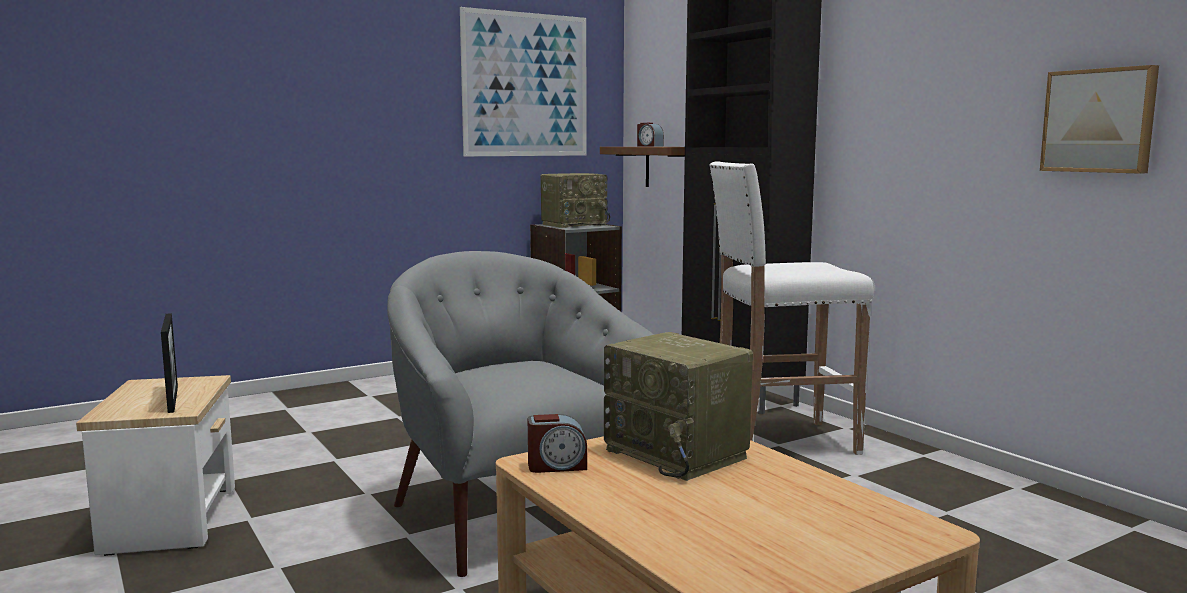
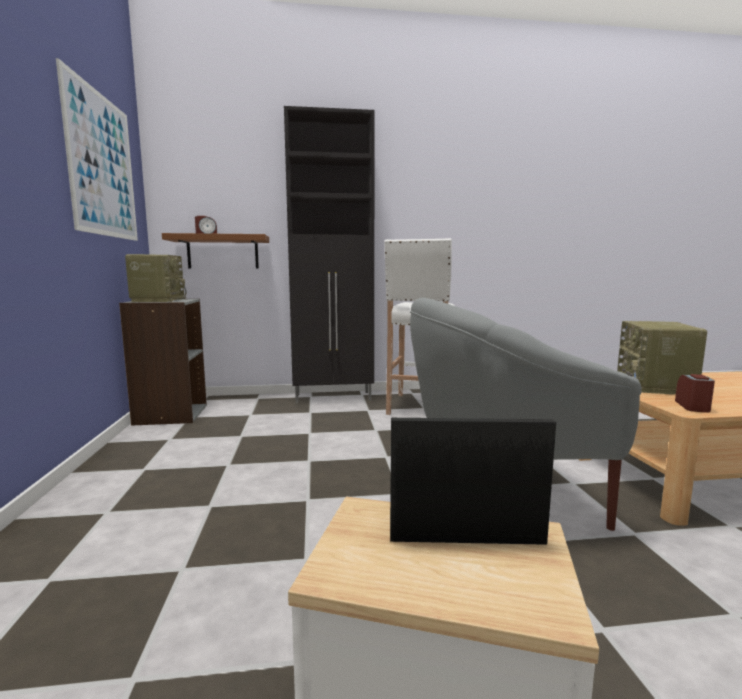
camera: 65 degrees left, 0 degrees up
radio [604,332,753,481] -> radio turned 120 degrees clockwise [617,321,707,395]
picture [1040,65,1159,174] -> none

